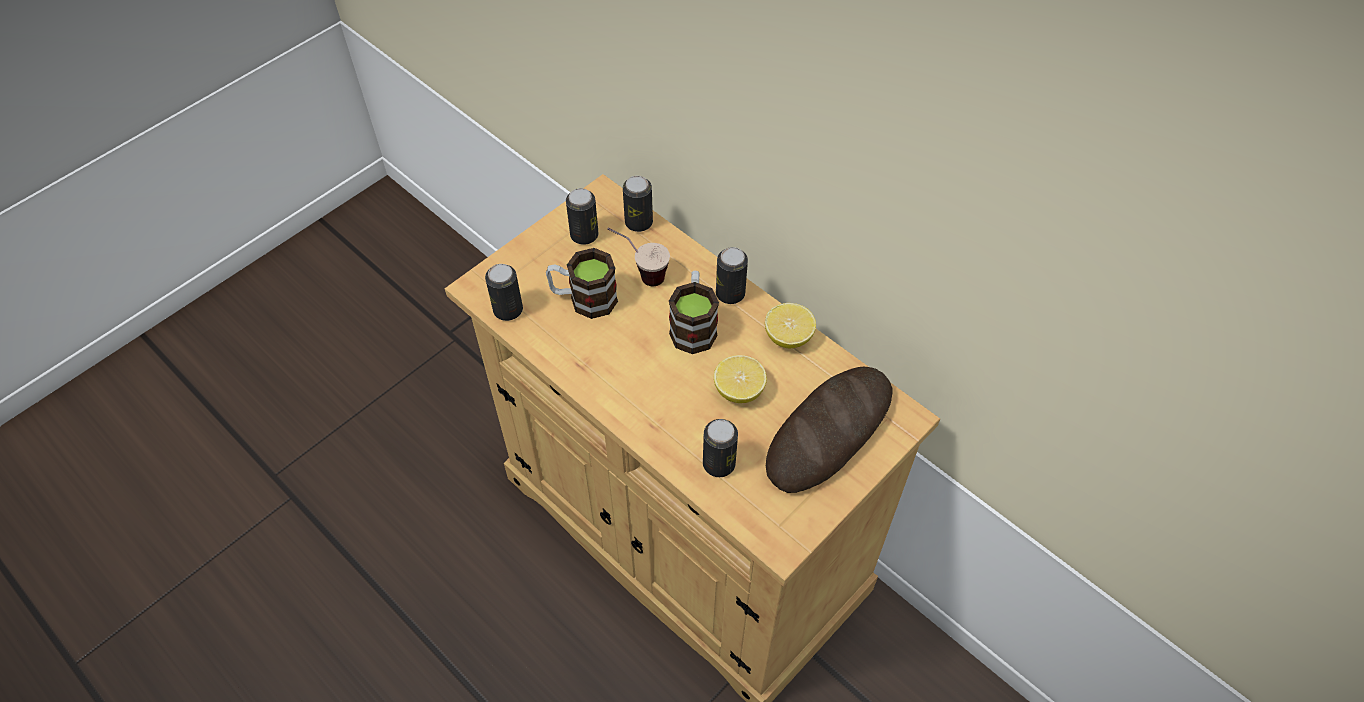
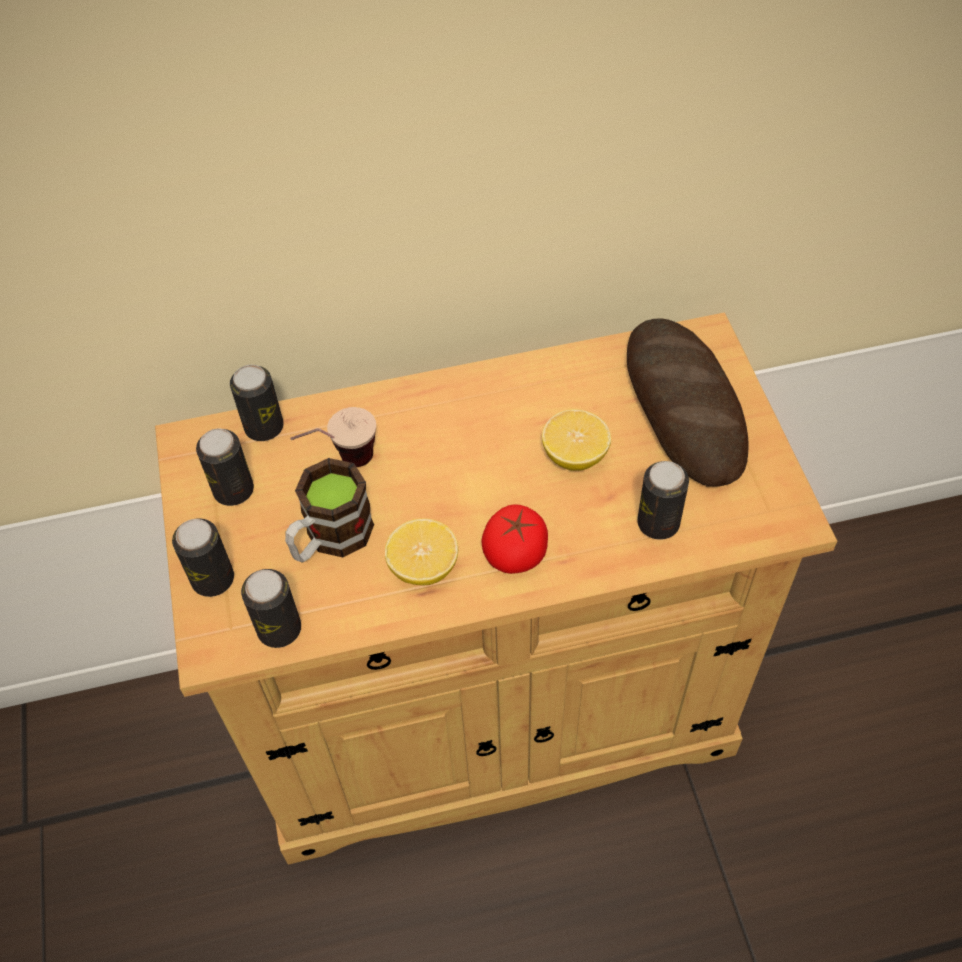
camera: 55 degrees left, 0 degrees up
mug [669,271,719,354] -> none
can [716,247,748,304] -> can moved to [172,518,234,597]
lemon [765,303,816,348] -> lemon moved to [385,518,458,585]
none -> tomato [481,504,548,574]

